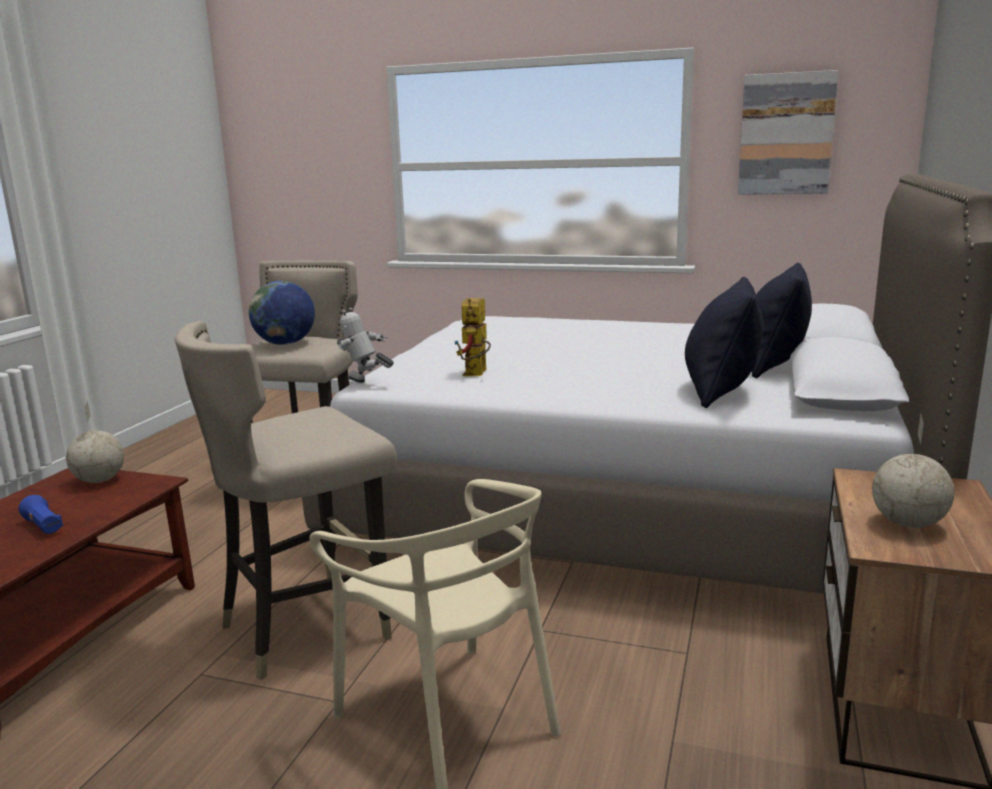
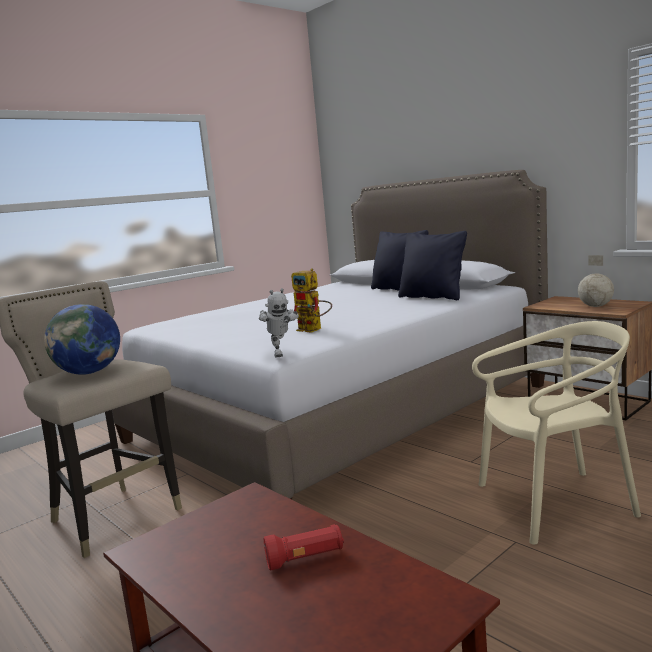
camera: 60 degrees left, 5 degrees down
blue flashlight [18,495,63,534] -> red flashlight [264,524,344,570]
globe [66,401,124,483] -> none
beige stool [175,321,397,680] -> none
toy robot [337,307,394,383] -> toy robot turned 75 degrees counterclockwise [259,288,299,357]
picture [738,70,839,195] -> none

